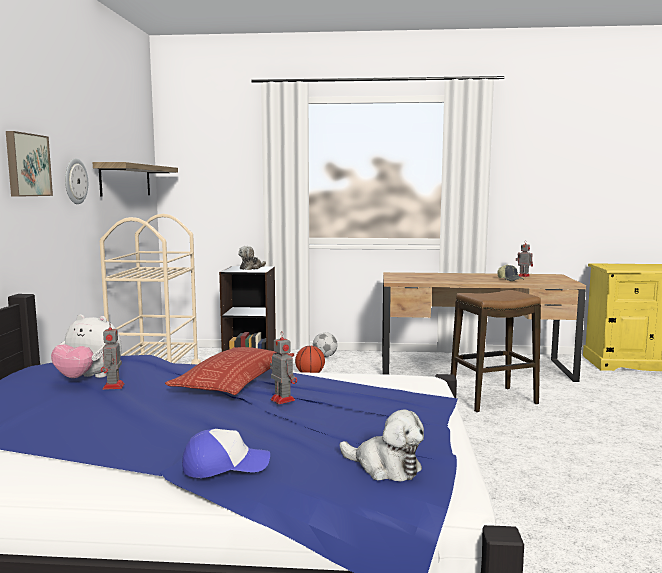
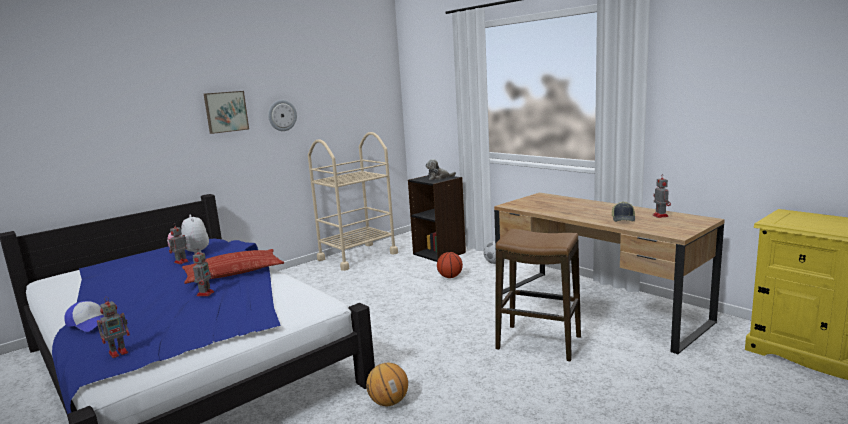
camera: 45 degrees right, 5 degrees up
shelf [93,162,178,197] -> none
plush toy [340,410,424,482] -> toy robot [97,297,130,358]
none -> basketball [366,363,408,406]

